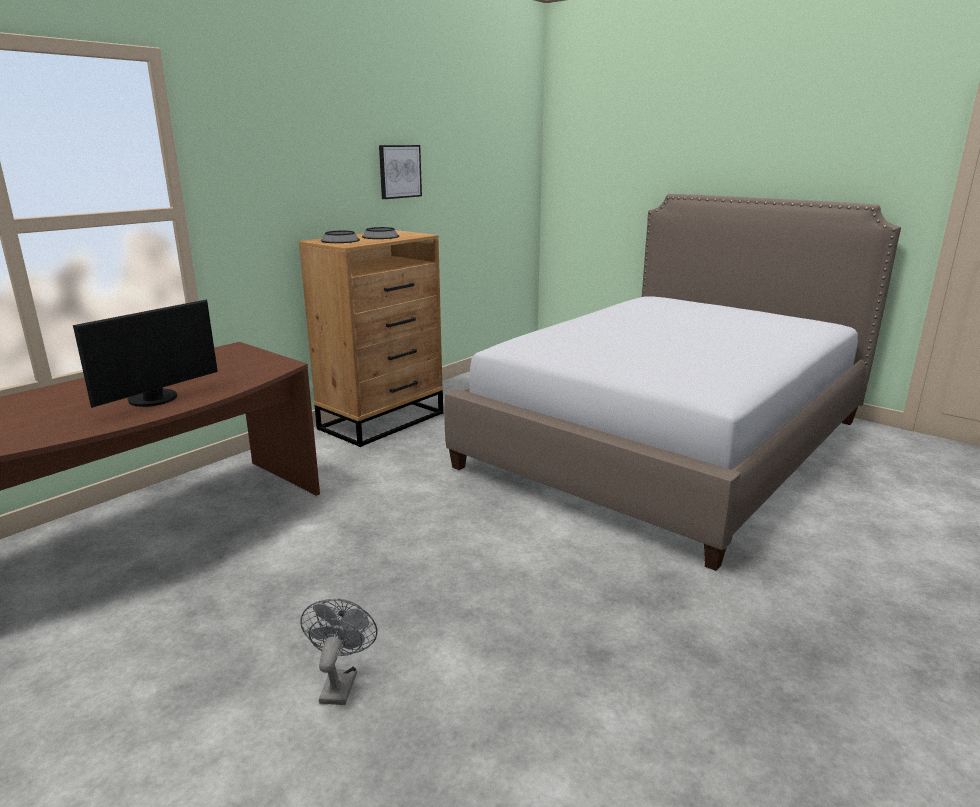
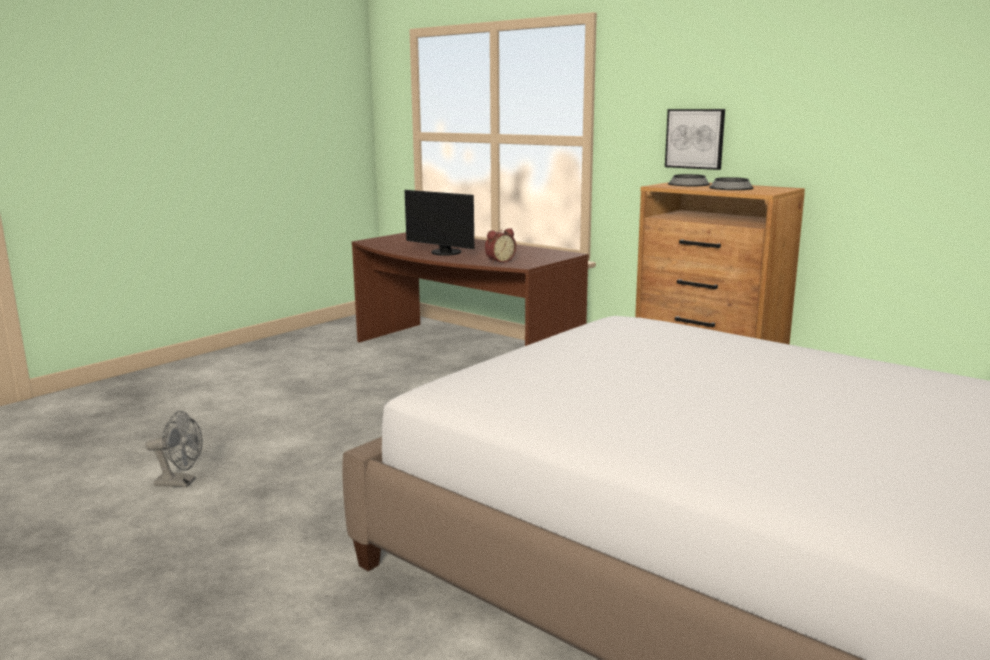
camera: 90 degrees right, 5 degrees down
grey fan [300,598,377,705] -> grey fan moved to [145,411,203,487]
picture [379,145,422,199] -> picture moved to [665,109,725,170]
none -> alarm clock [485,228,516,263]

